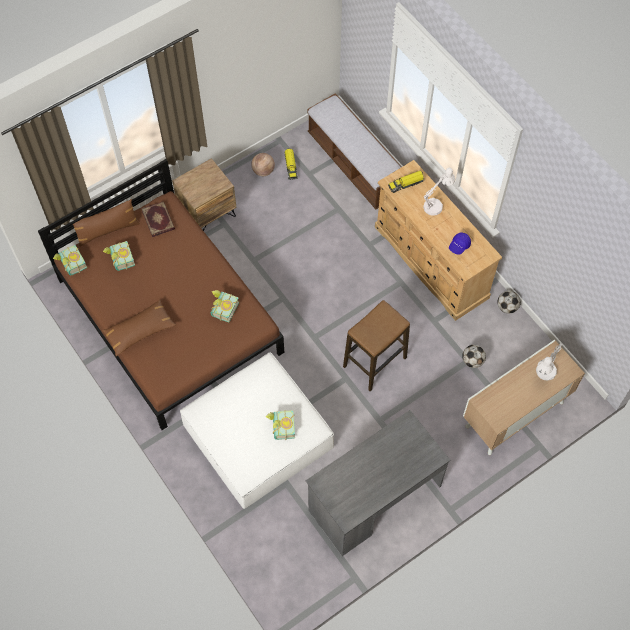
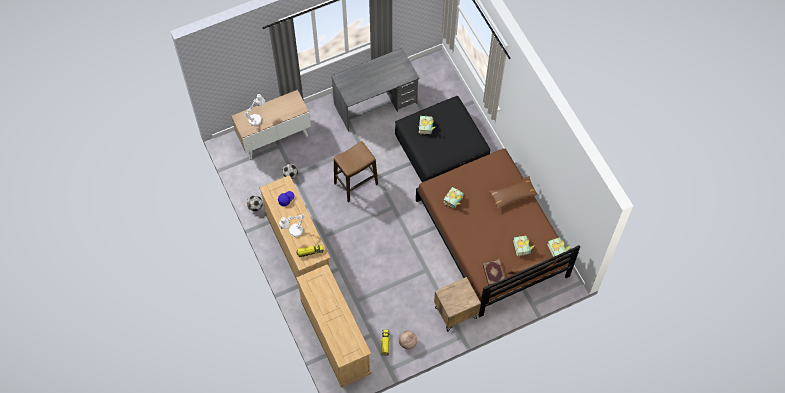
camera: 170 degrees left, 0 degrees up
white ottoman [180,352,334,509] -> black ottoman [395,96,490,182]
bench [308,93,401,209] -> beige dresser [296,264,372,388]

